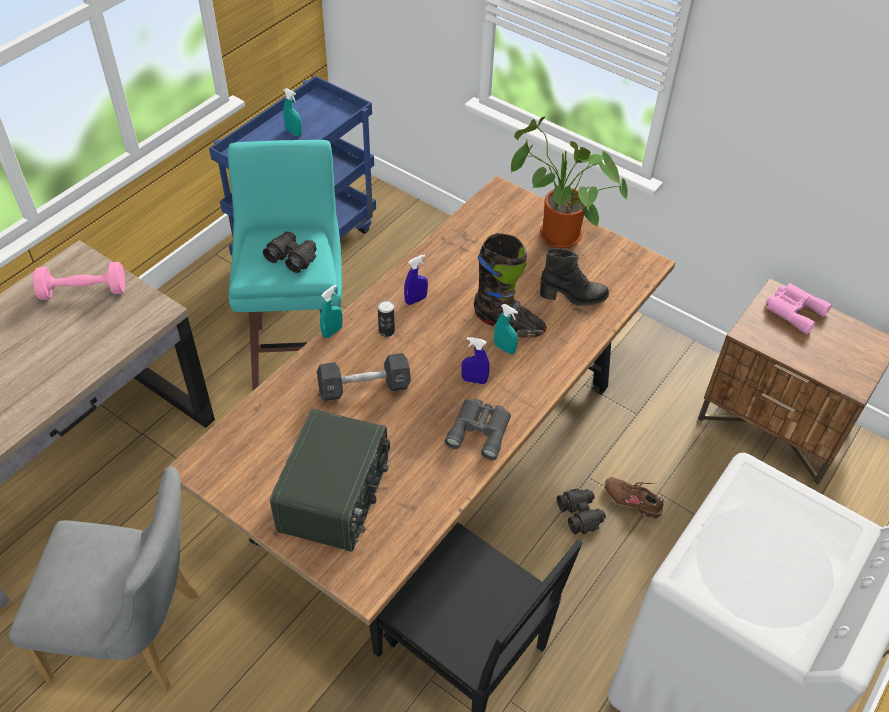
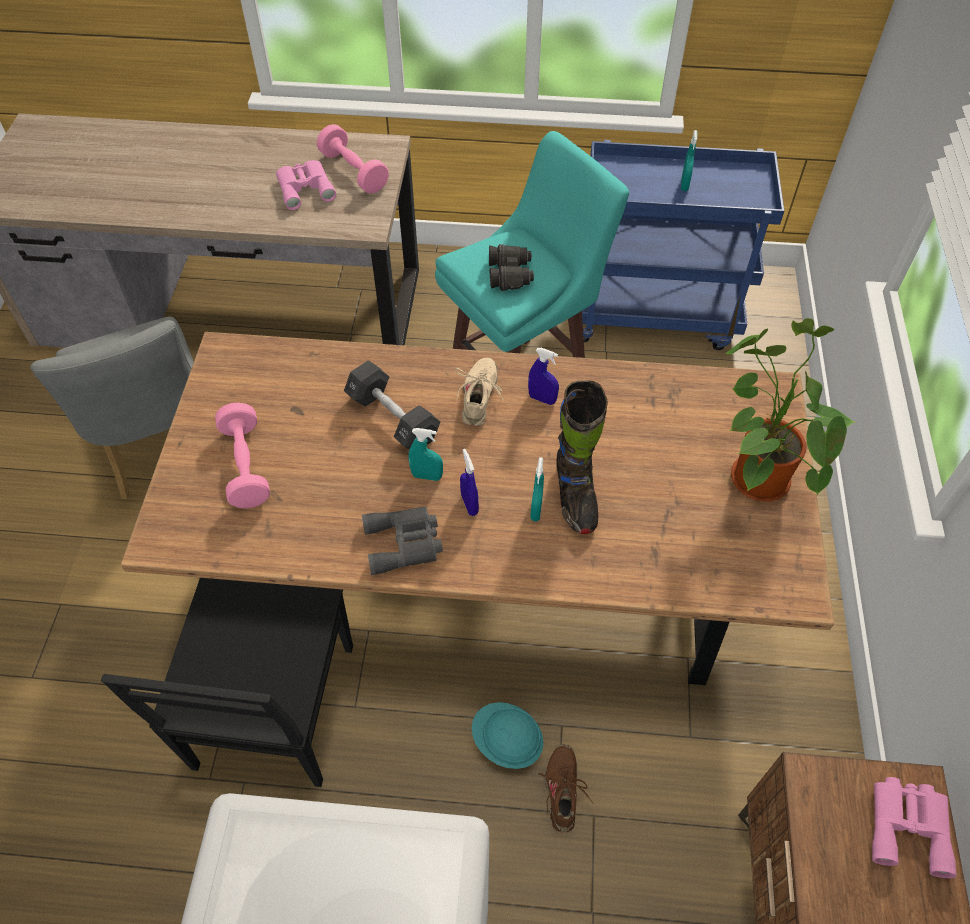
camera: 60 degrees right, 5 degrees up
radio [270,408,390,552] -> pink dumbbell [215,402,270,508]
turquoise spray bottle [320,284,343,338] -> turquoise spray bottle moved to [409,428,443,481]
can [378,300,395,337] -> beige shoe [455,357,504,427]
black boot [540,248,609,306] -> none
black binoculars [557,488,606,534] -> turquoise hard hat [472,702,544,769]
none -> pink binoculars [276,160,336,210]

